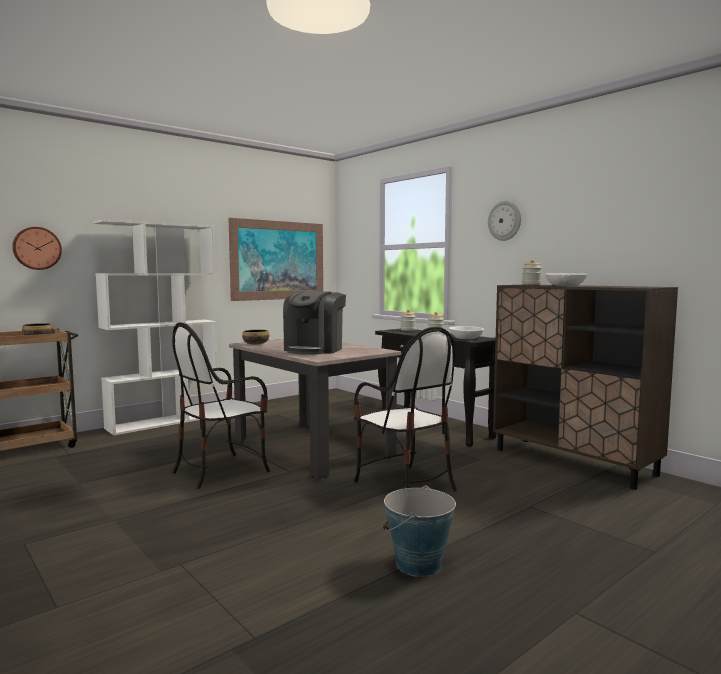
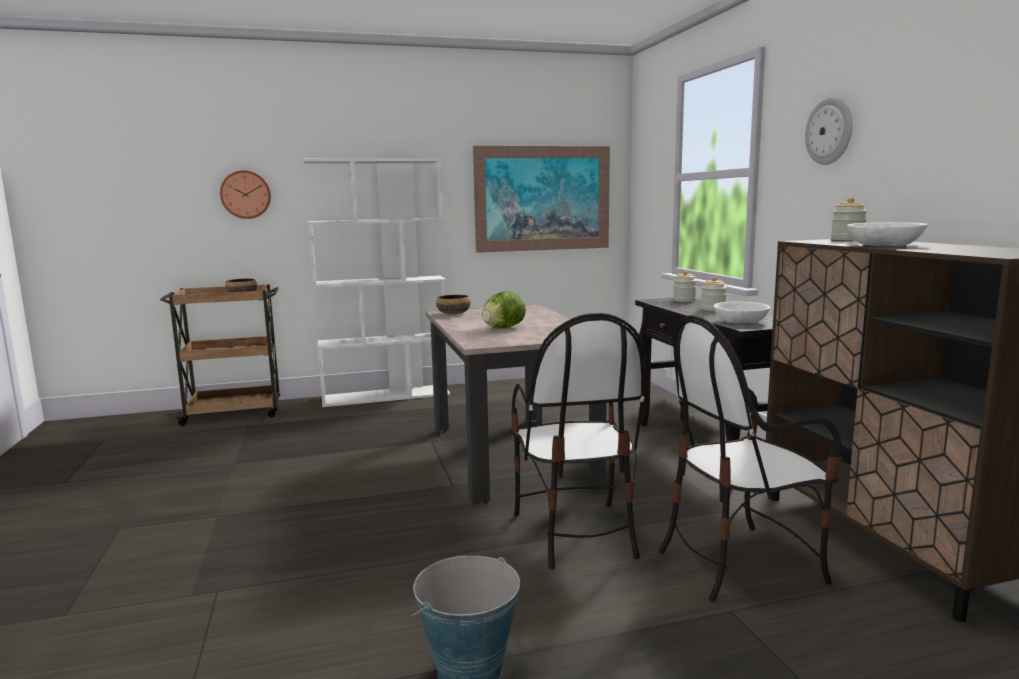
camera: 25 degrees right, 5 degrees up
chair [172,322,270,489] -> chair moved to [658,315,842,602]
coffee machine [283,291,346,355] -> lettuce [482,291,526,328]

